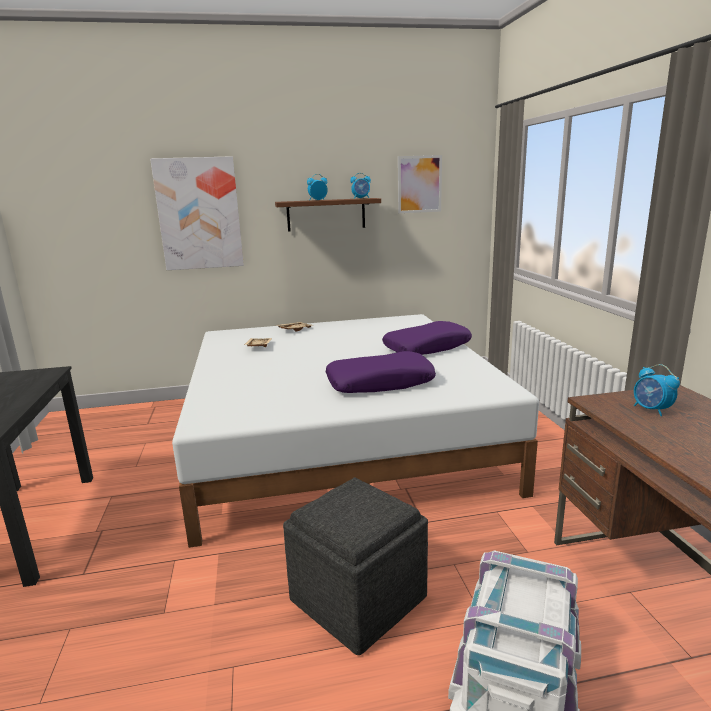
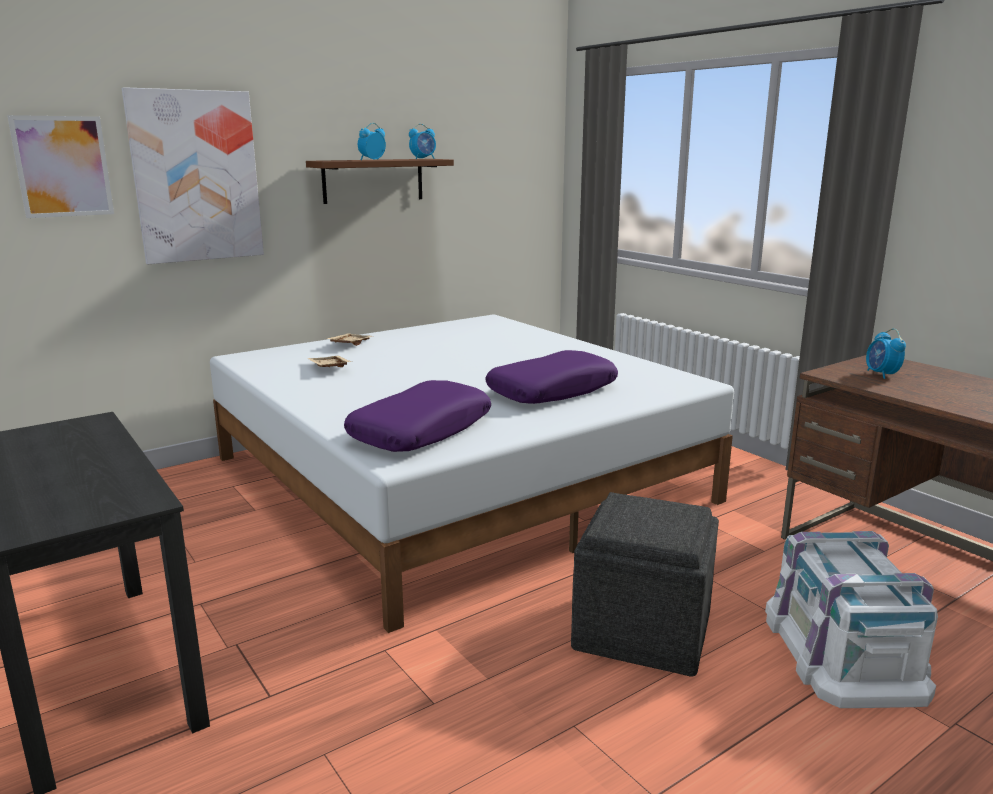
camera: 25 degrees left, 0 degrees up
purple pillow [382,321,472,355] -> purple pillow moved to [344,380,491,452]
picture [398,155,442,213] -> picture moved to [7,115,114,218]
alarm clock [634,364,680,416] -> alarm clock turned 45 degrees clockwise [866,328,906,379]

